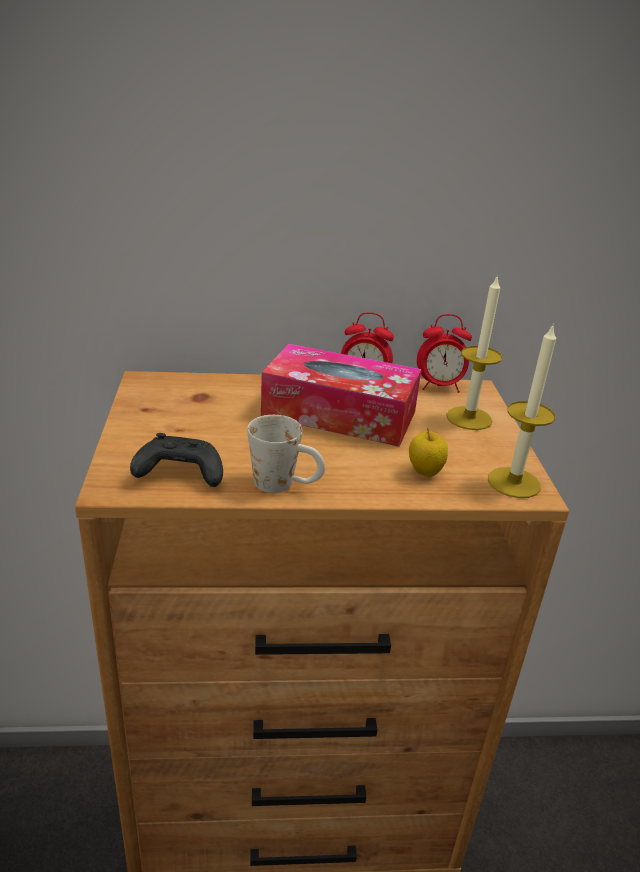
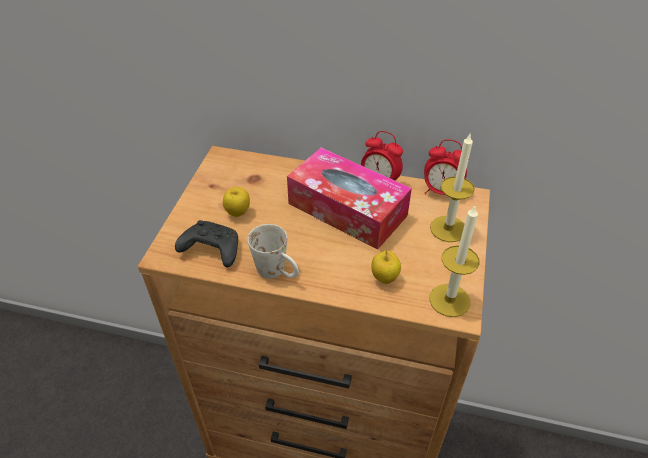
camera: 20 degrees right, 15 degrees up
none -> apple [223,187,250,217]

